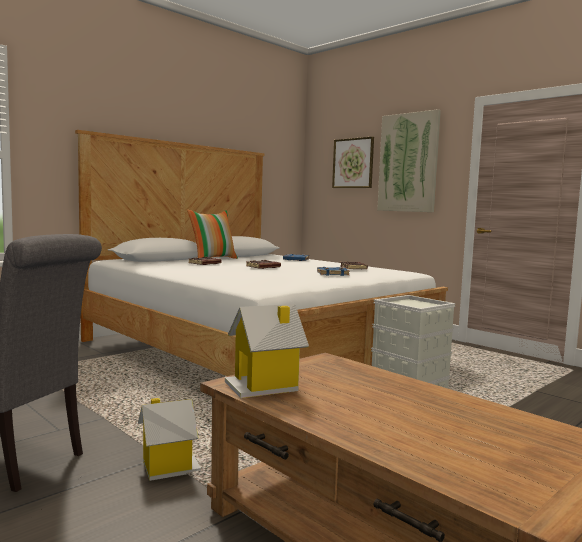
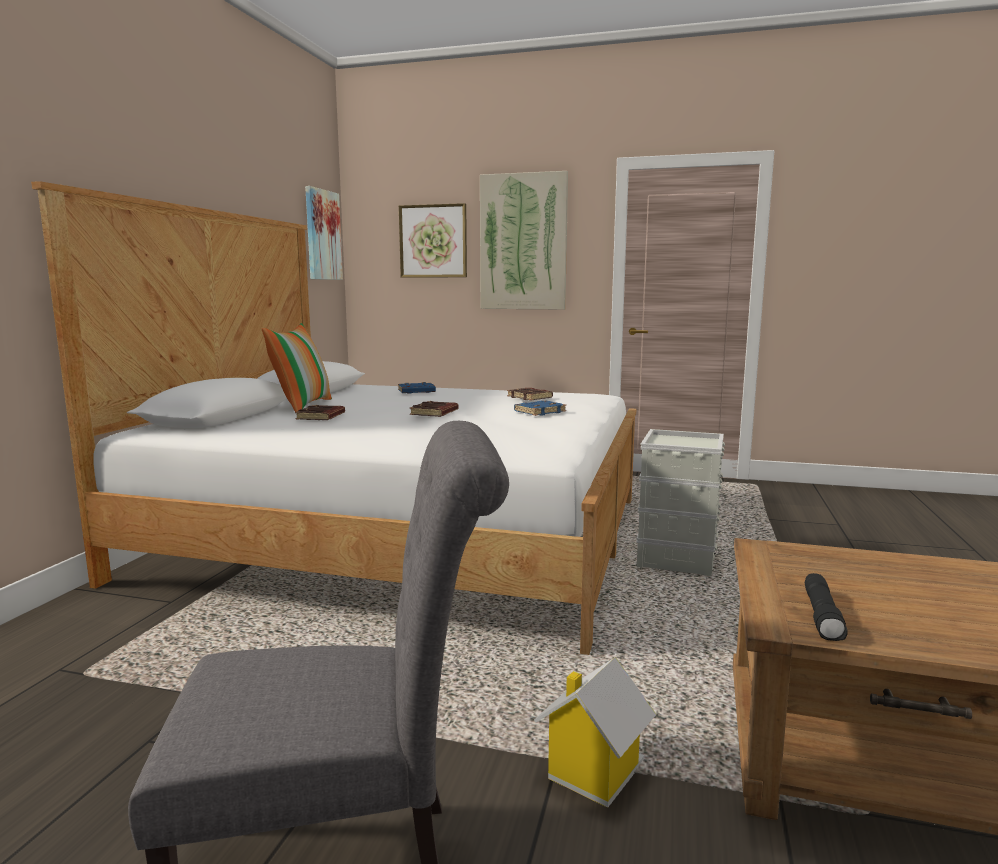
camera: 30 degrees left, 5 degrees up
toy house [225,304,309,398] -> black flashlight [805,573,848,641]
none -> picture [305,186,343,280]

